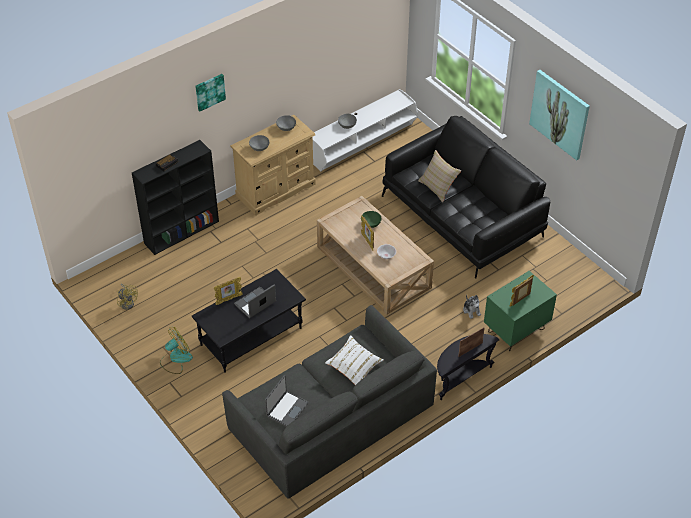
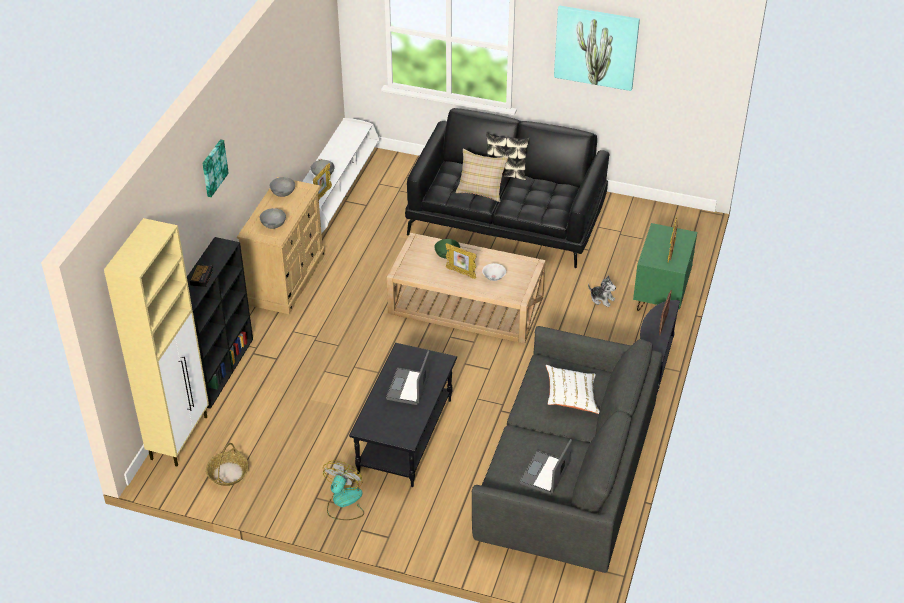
camera: 35 degrees left, 5 degrees down
yellow fan [117,283,138,310] -> basket [206,443,249,486]
picture frame [214,277,243,305] -> picture frame moved to [313,163,332,200]
laptop [265,375,308,427] -> laptop turned 150 degrees counterclockwise [519,439,572,495]
none -> beige cabinet [104,218,209,466]
none -> pillow [486,133,530,180]

